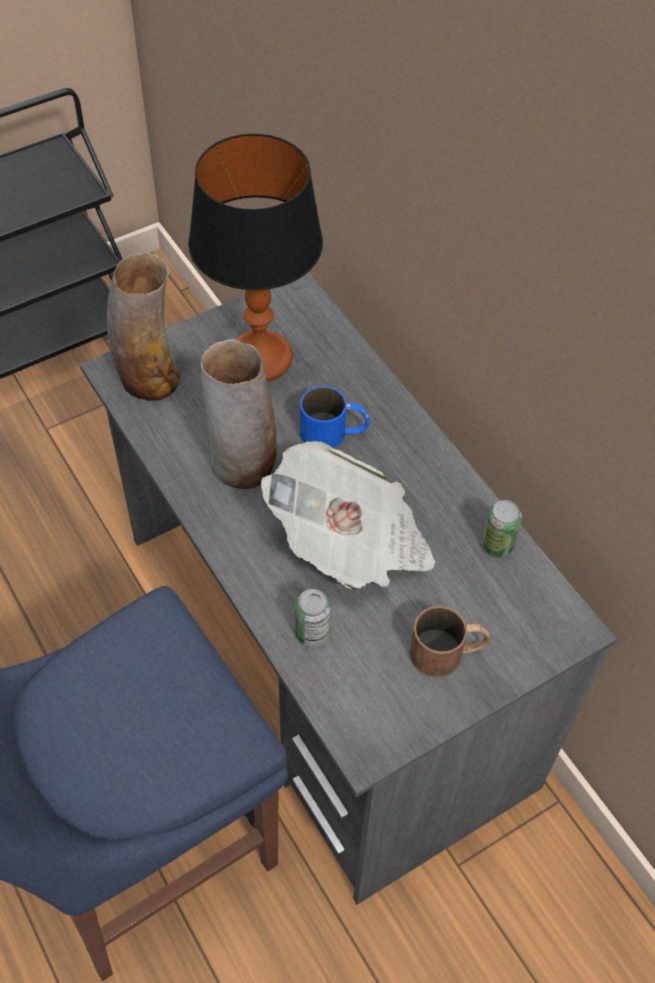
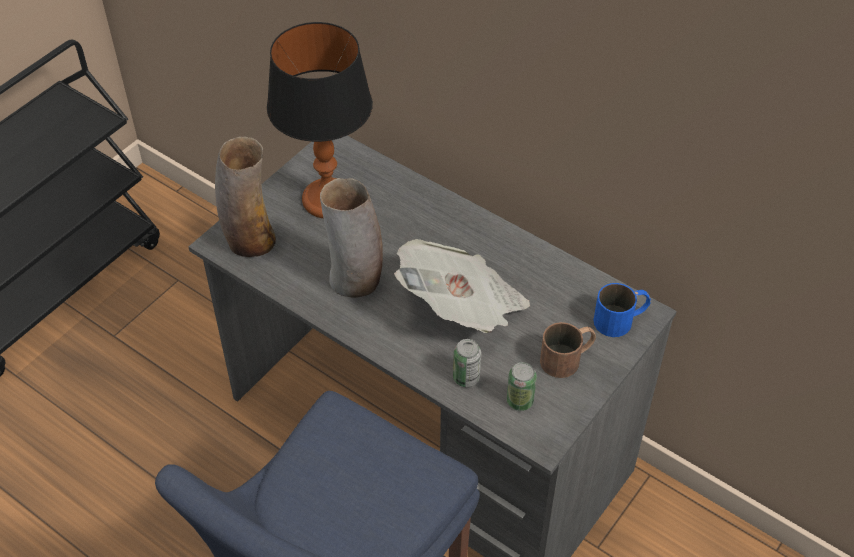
camera: 20 degrees left, 5 degrees down
blue mug [300,386,370,448] -> blue mug moved to [593,283,651,337]
can [482,500,522,558] -> can moved to [507,362,537,411]

